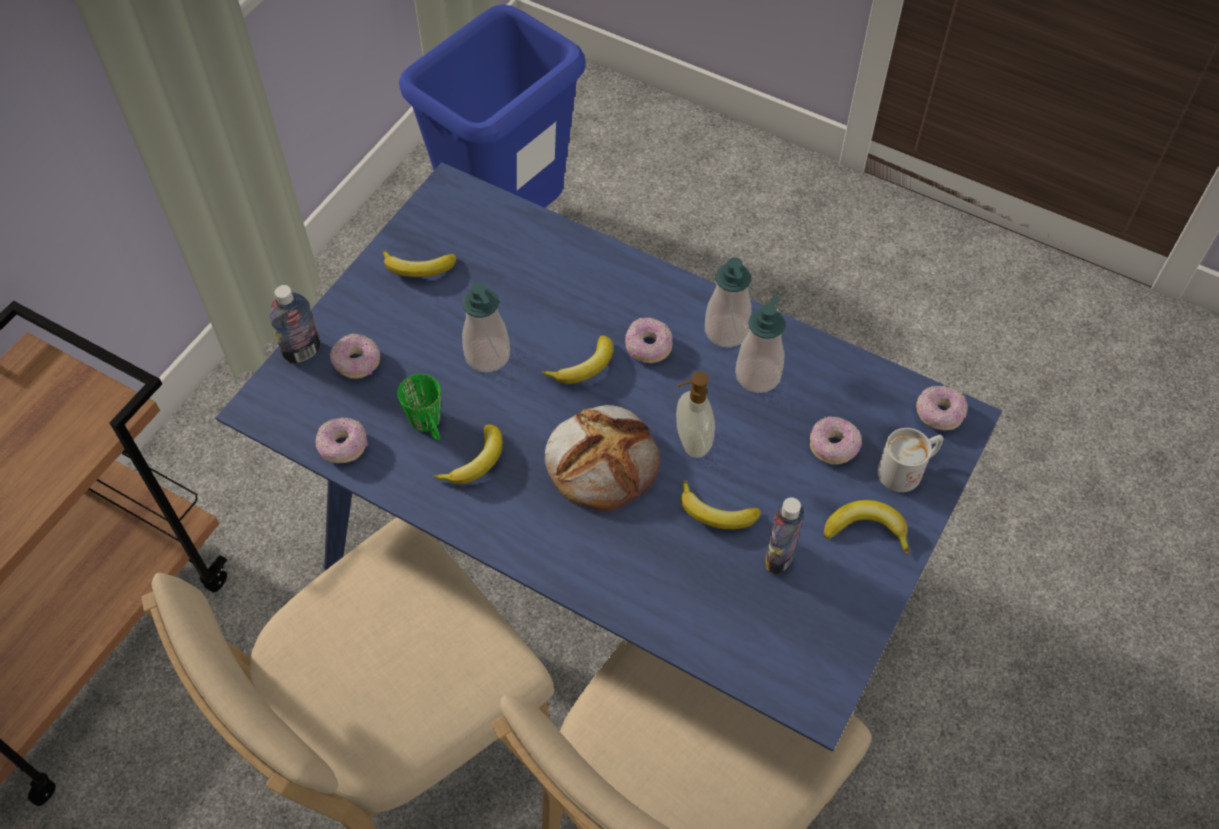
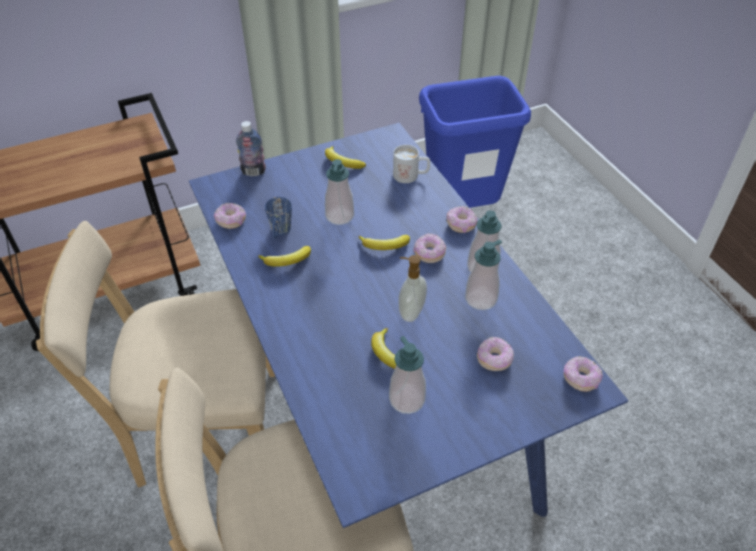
camera: 35 degrees right, 10 degrees down
donut [330,333,380,379] -> donut moved to [446,206,477,233]
green mug [397,374,441,441] -> blue mug [265,197,292,239]
bread [545,405,660,511] -> none
bottle [765,497,804,575] -> soap dispenser [389,336,426,414]
banana [824,500,909,554] -> none
white mug [877,428,943,492] -> white mug moved to [393,145,430,183]

